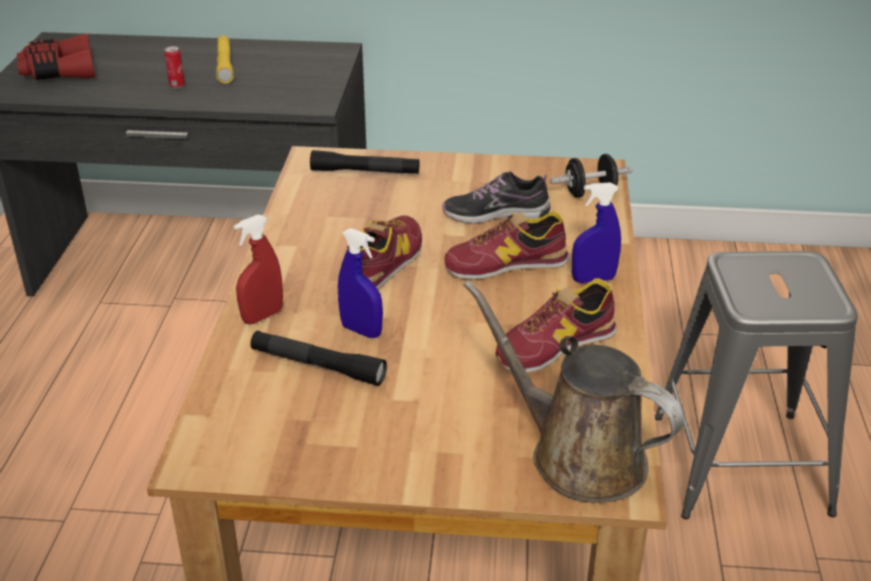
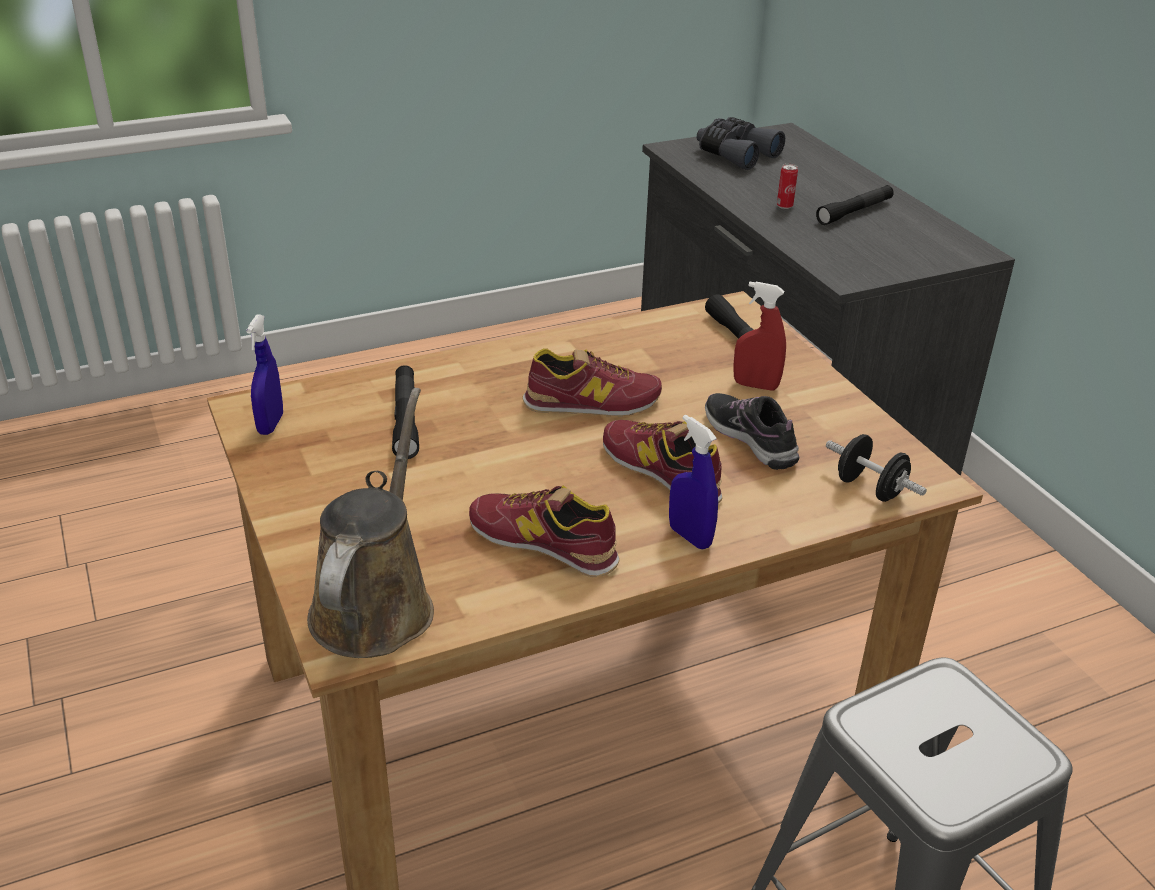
camera: 60 degrees right, 0 degrees up
red binoculars [17,34,95,80] -> grey binoculars [697,117,785,170]
yellow flashlight [216,35,234,84] -> black flashlight [816,185,894,225]
red spray bottle [234,215,283,324] -> red spray bottle moved to [733,282,786,391]
blue spray bottle [338,228,383,338] -> blue spray bottle moved to [246,314,283,435]

